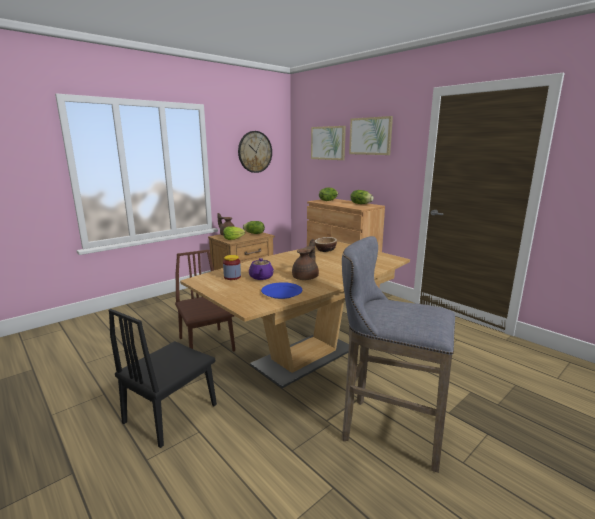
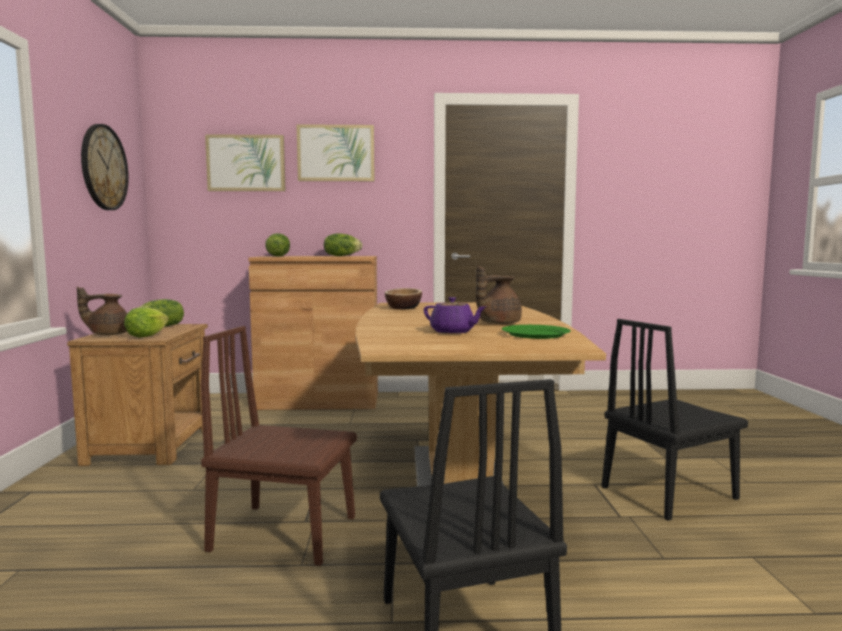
camera: 50 degrees left, 10 degrees down
jar [223,255,241,280] -> none
blue plate [261,282,302,299] -> green plate [502,325,571,339]
brown teapot [292,239,319,280] -> brown teapot turned 105 degrees counterclockwise [476,266,522,324]
grey stool [342,236,455,473] -> black chair [601,319,748,521]

